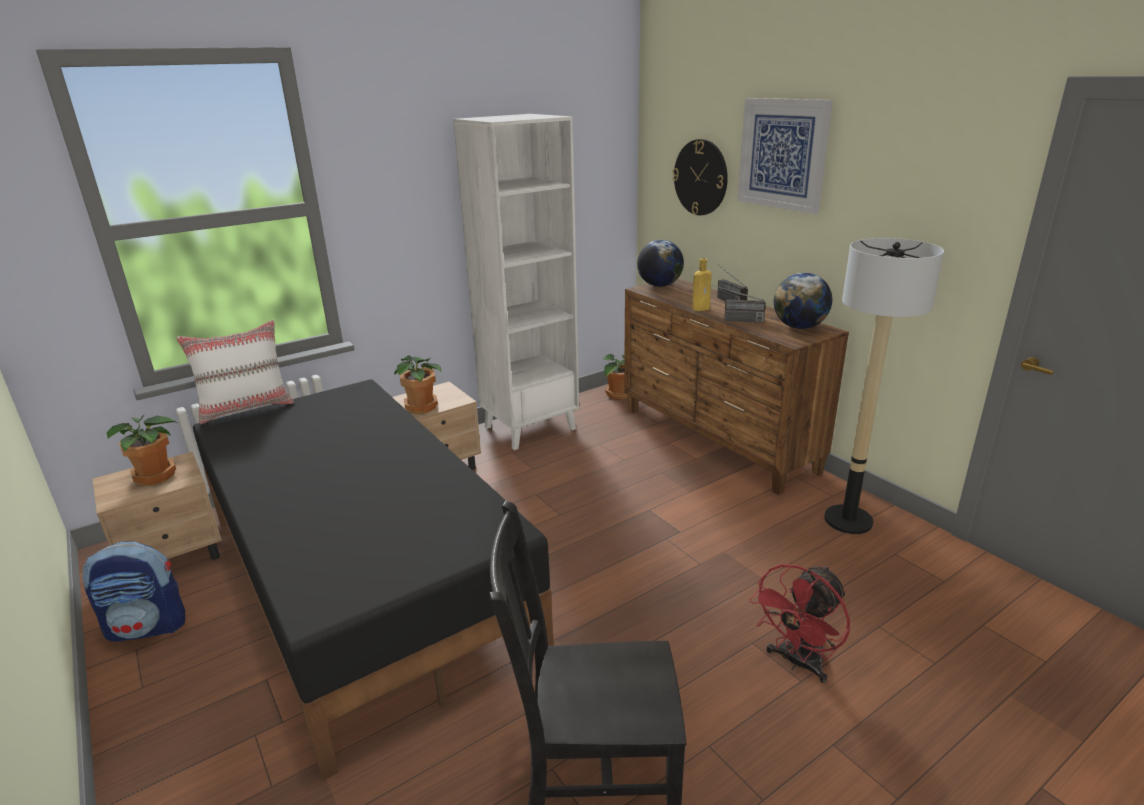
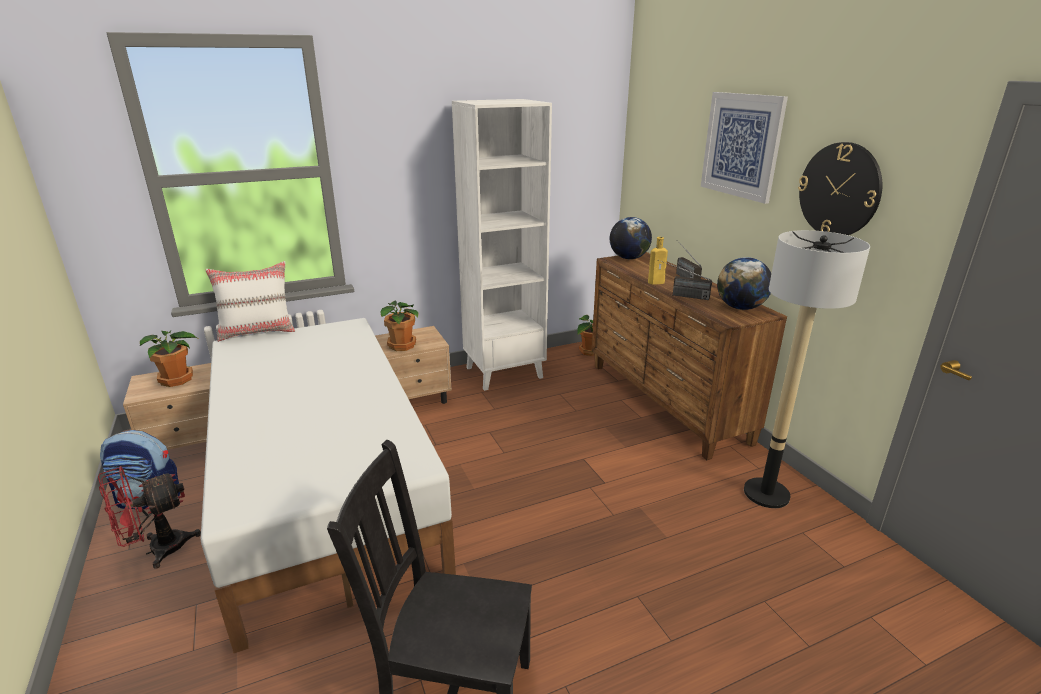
camera: 10 degrees right, 0 degrees up
black bed [193,379,554,781] -> white bed [201,318,456,653]
wall clock [672,139,728,215] -> wall clock moved to [798,142,882,235]
red fan [749,564,850,683] -> red fan moved to [98,466,201,569]

